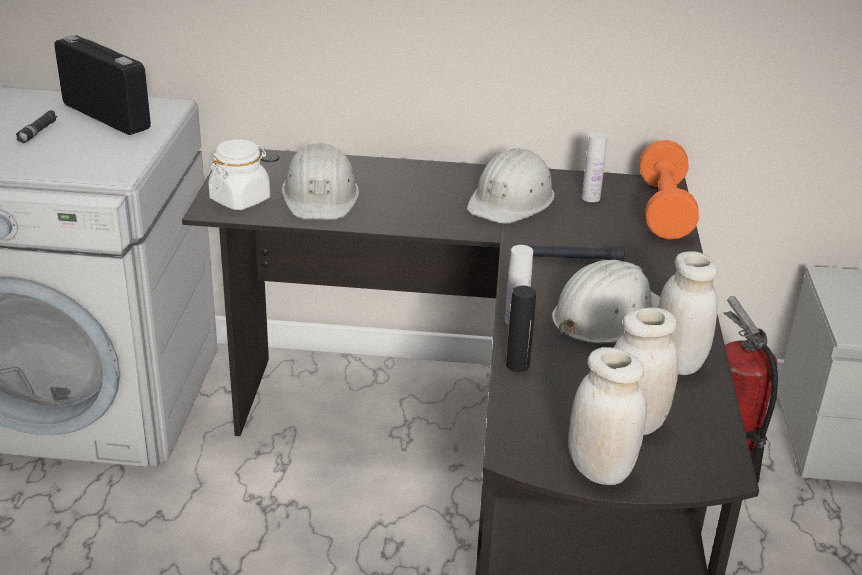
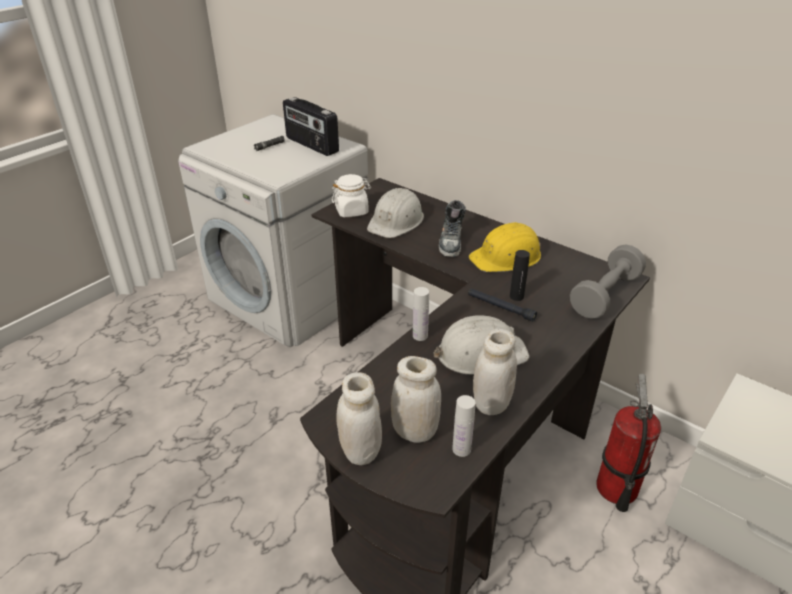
camera: 35 degrees right, 5 degrees up
radio [55,35,151,135] -> radio turned 150 degrees clockwise [283,97,339,156]
white hard hat [467,148,555,224] -> yellow hard hat [469,223,541,272]
black bottle [506,285,536,372] -> black bottle moved to [510,250,530,301]
white bottle [582,132,607,202] -> white bottle moved to [452,395,476,457]
orange dumbbell [639,140,699,240] -> grey dumbbell [570,244,646,319]
none -> shoe [439,200,466,257]

